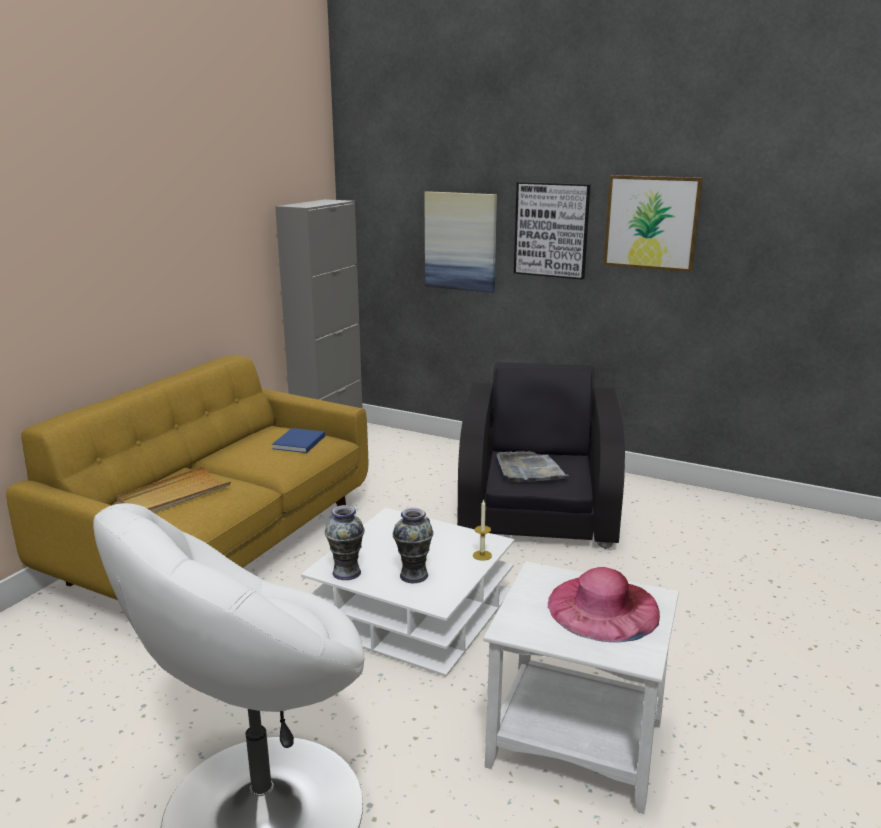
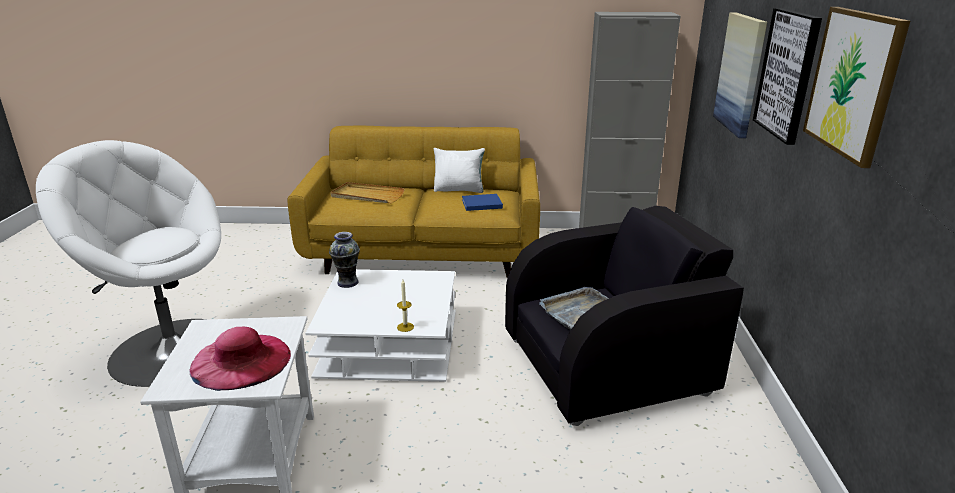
camera: 65 degrees right, 5 degrees up
vase [393,508,433,583] -> none
none -> white pillow [434,148,485,193]

